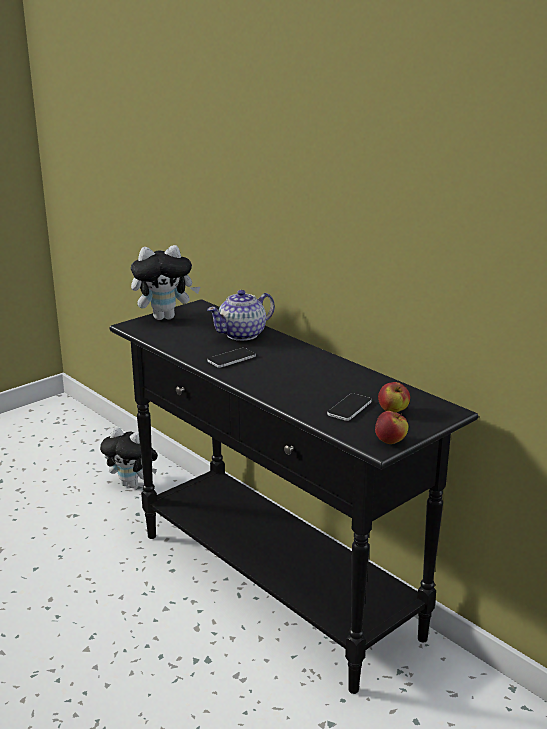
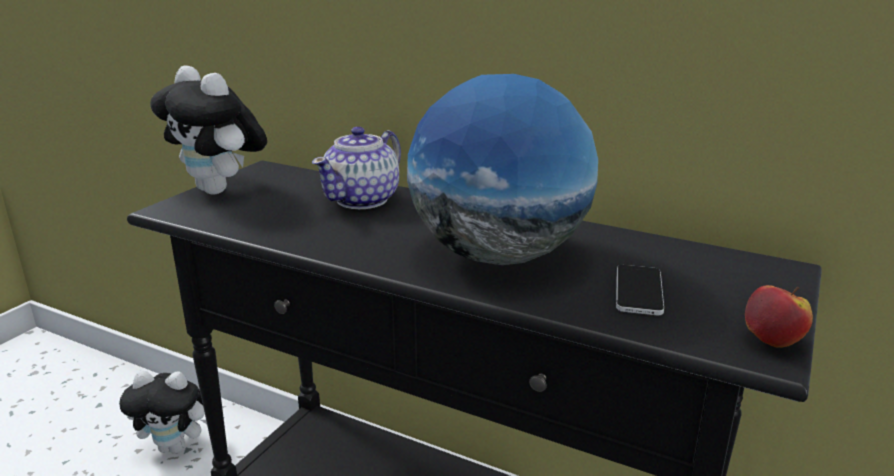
camera: 20 degrees left, 0 degrees up
plush toy [131,245,200,320] -> plush toy turned 75 degrees clockwise [150,65,267,194]
phone [207,348,256,368] -> none
apple [378,382,410,413] -> none
none -> globe [407,74,598,265]

